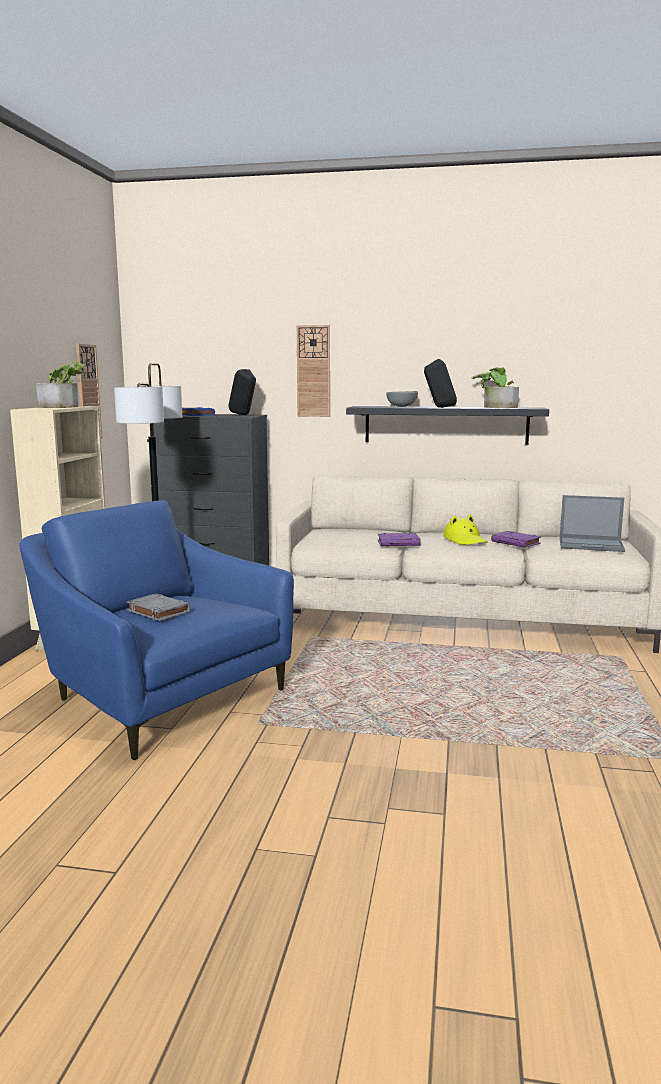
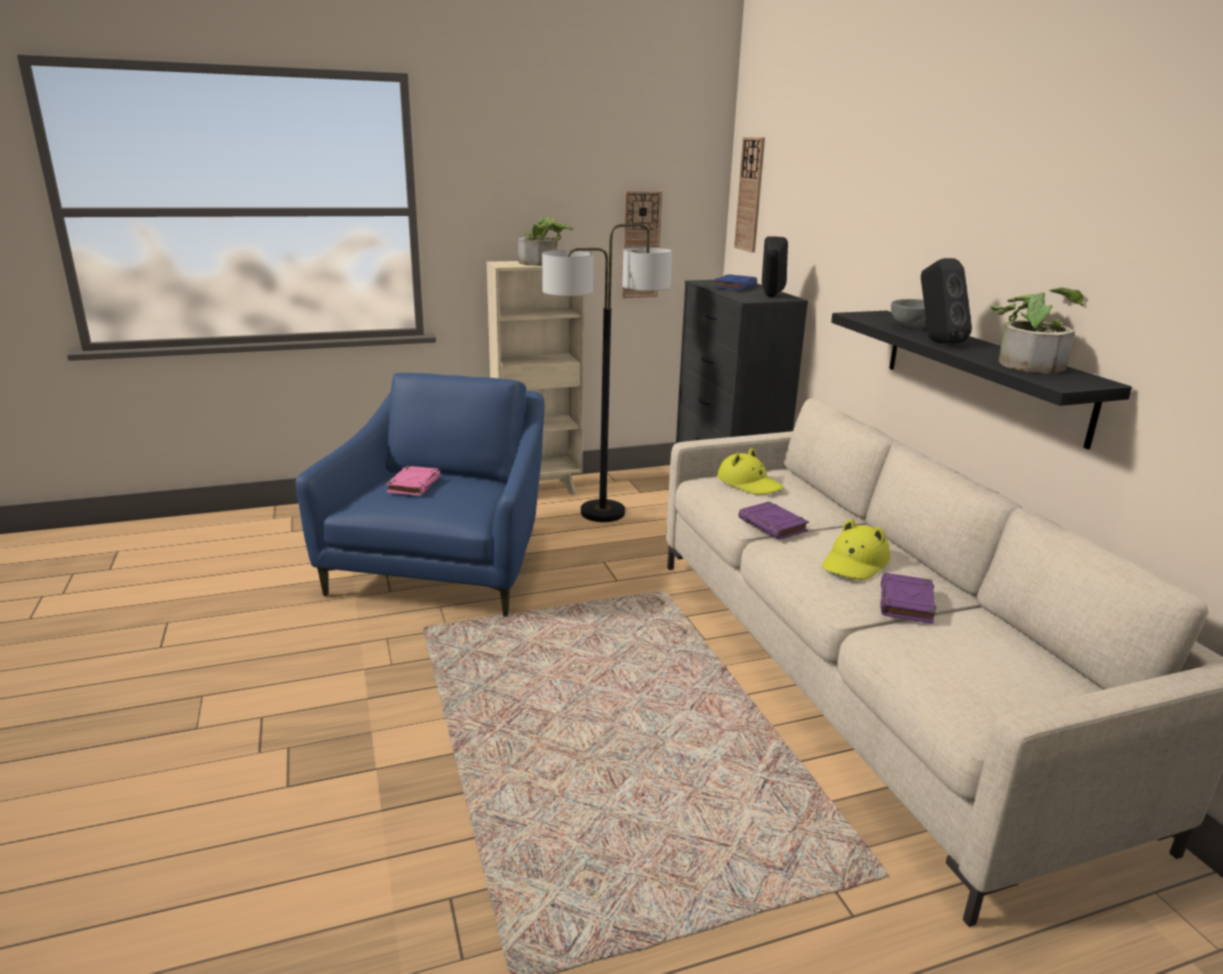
camera: 60 degrees right, 10 degrees up
grey book [127,594,191,621] -> pink book [386,466,441,496]
wall clock [297,325,330,417] -> wall clock moved to [734,137,765,253]
laptop [560,495,625,552] -> none
none -> yellow hat [717,448,784,495]

